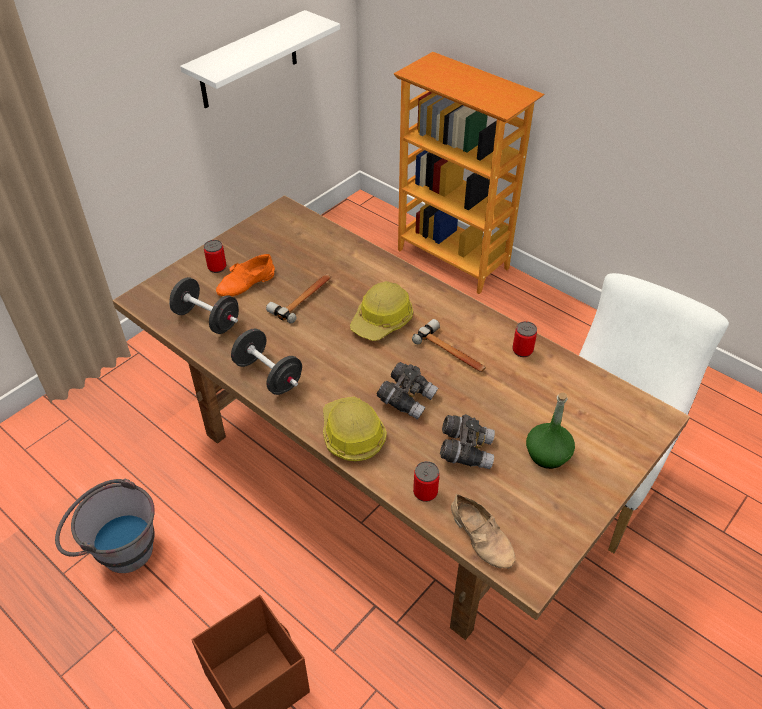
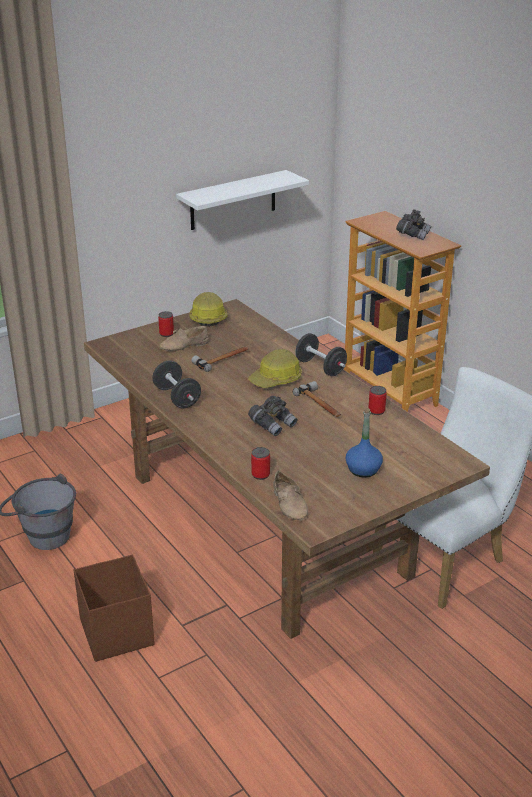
camera: 15 degrees right, 15 degrees down
black dumbbell [169,277,239,334] -> black dumbbell moved to [295,333,347,376]
orange shoe [216,254,275,296] -> beige shoe [159,326,208,351]
hard hat [323,397,387,461] -> hard hat moved to [190,292,227,327]
grey binoculars [440,414,495,469] -> grey binoculars moved to [396,210,431,240]
green bottle [526,392,575,469] -> blue bottle [346,408,383,478]

